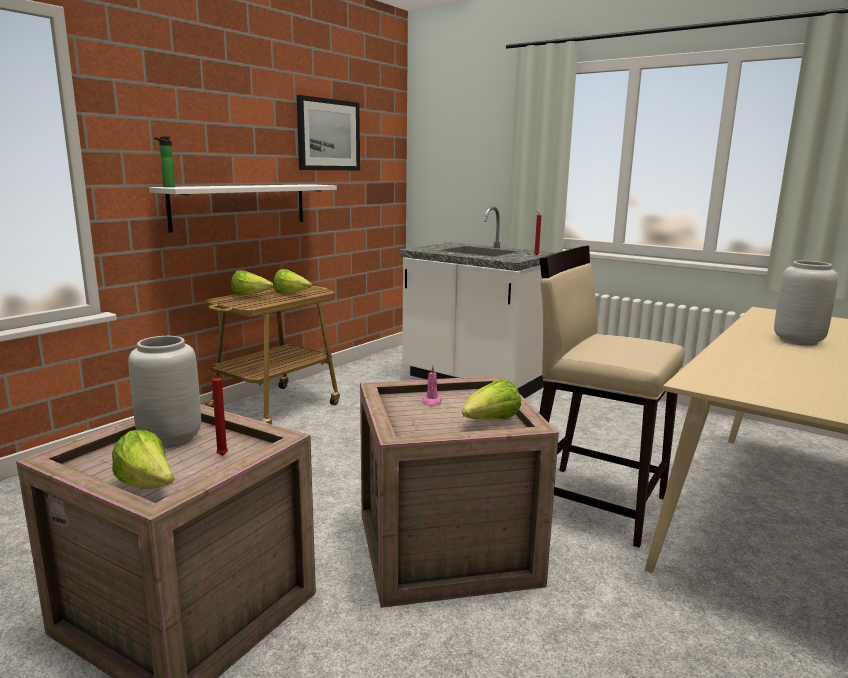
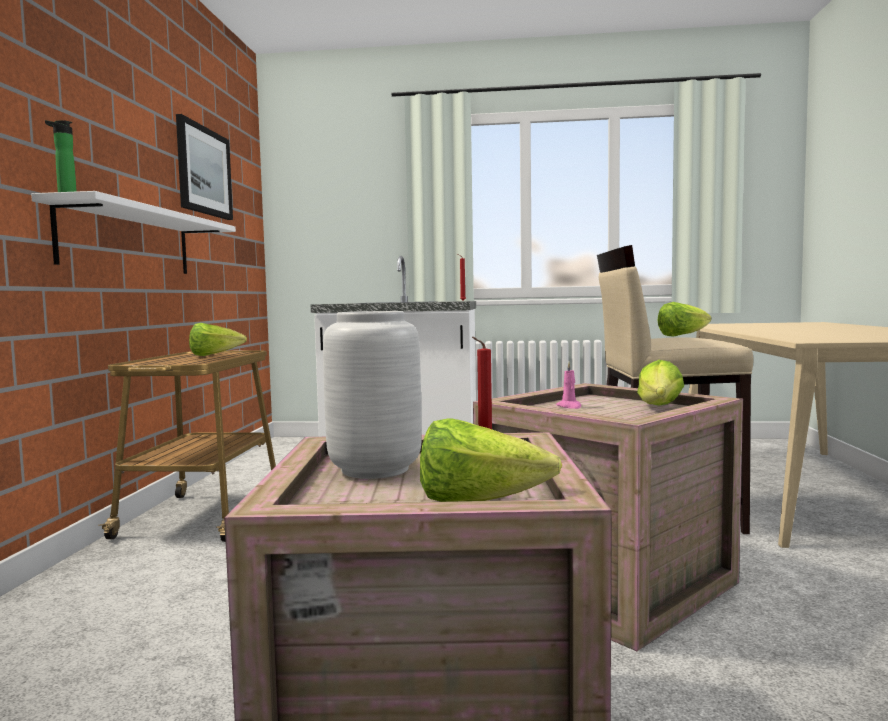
camera: 30 degrees left, 10 degrees down
lettuce [231,270,273,296] -> lettuce moved to [657,302,712,337]
grey vase [774,261,838,346] -> none

